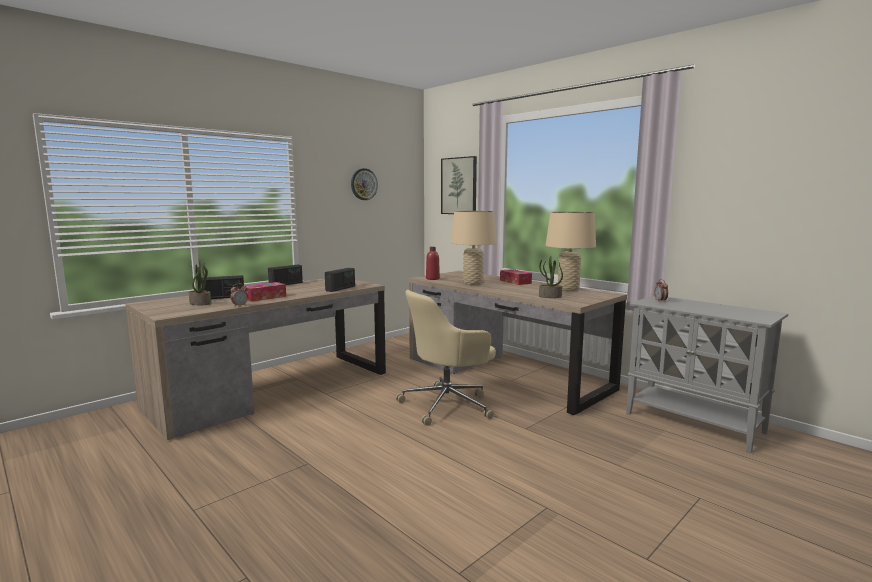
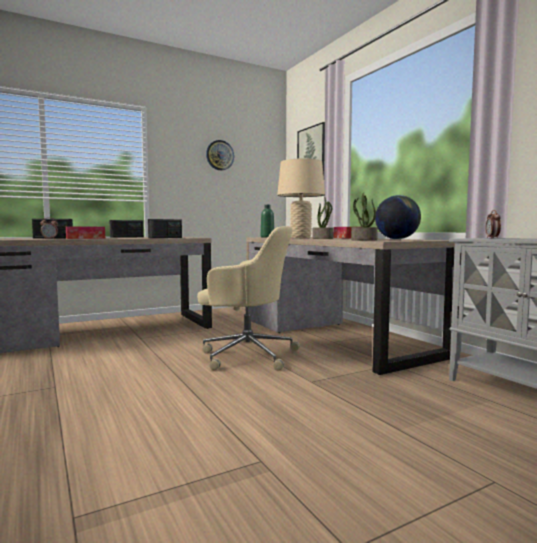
camera: 15 degrees right, 5 degrees down
potted plant [189,260,211,305] -> potted plant moved to [313,197,333,239]
beige office chair [396,290,496,426] -> beige office chair turned 150 degrees counterclockwise [197,226,300,371]
red bottle [426,247,440,280] -> green bottle [261,205,274,238]
beige table lamp [545,212,596,291] -> globe [375,195,421,239]

